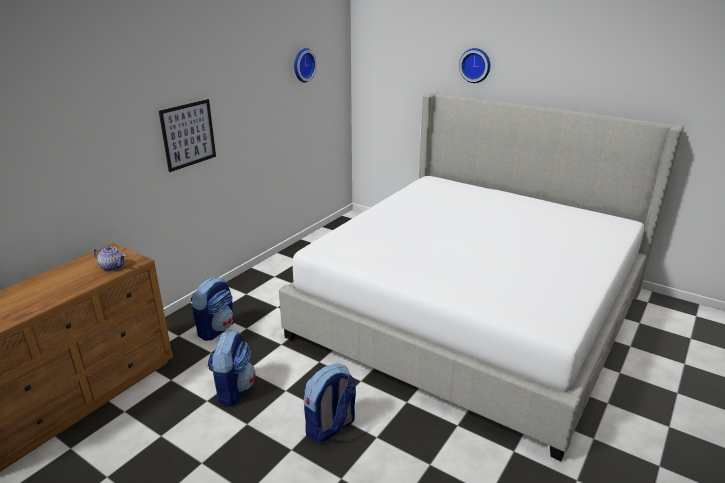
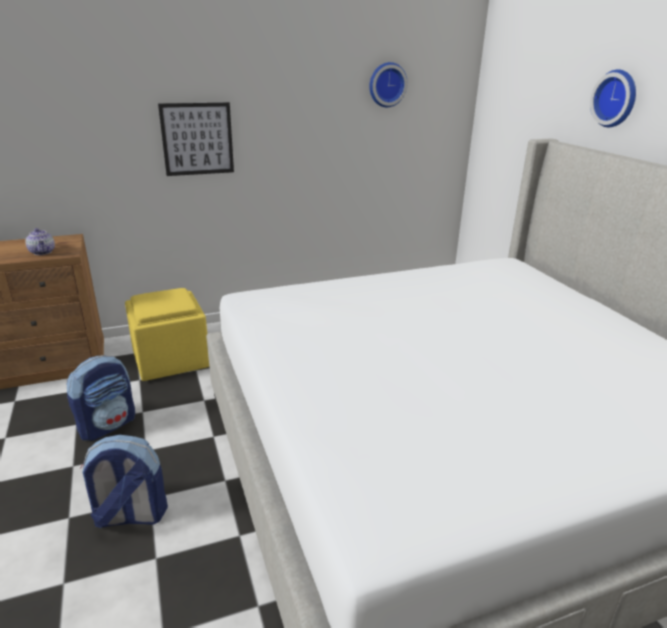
camera: 35 degrees right, 0 degrees up
backpack [191,277,234,341] -> yellow ottoman [125,288,209,381]

